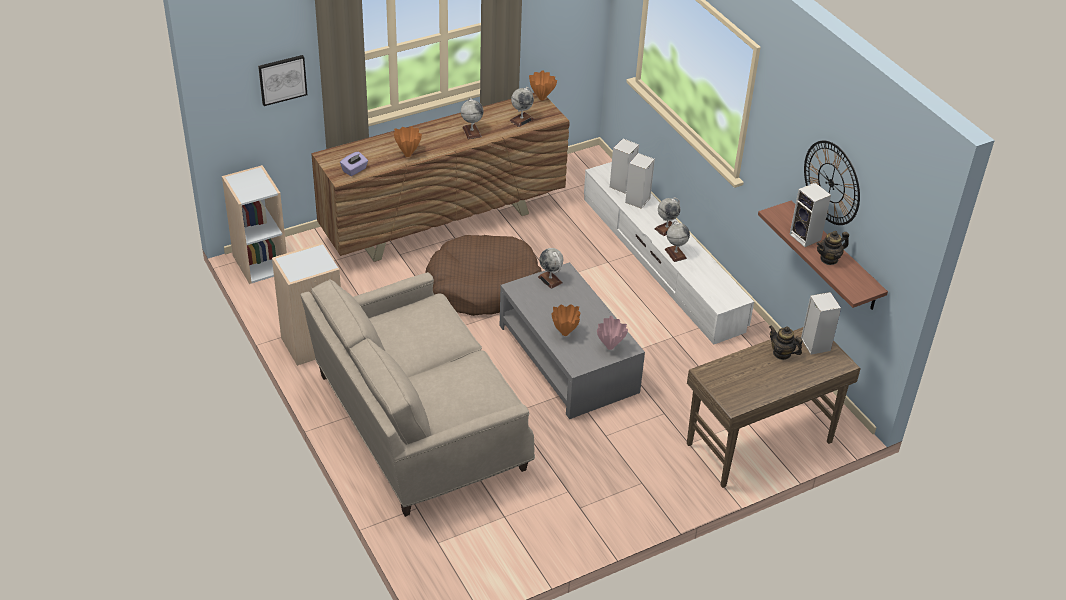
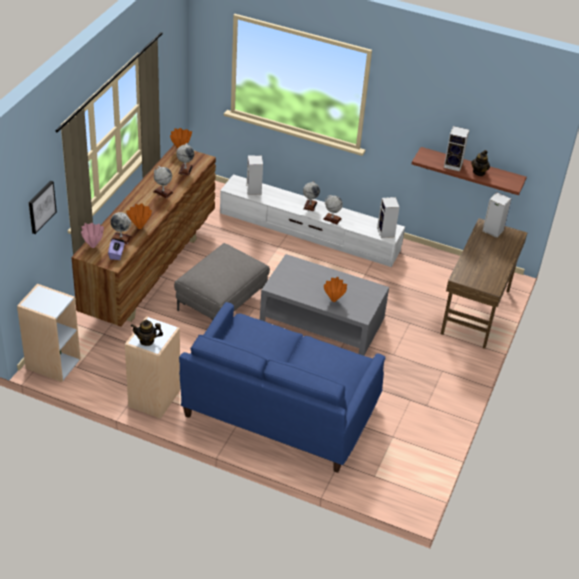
camera: 40 degrees left, 0 degrees up
beige sofa [300,272,535,517] -> blue sofa [179,302,385,473]
brown dog bed [425,235,542,316] -> grey ottoman [174,243,270,321]
globe [538,248,563,289] -> globe moved to [110,212,132,244]
pink vase [597,316,628,350] -> pink vase moved to [81,223,104,248]
speaker [625,153,655,209] -> speaker moved to [377,197,399,238]
teapot [769,325,803,360] -> teapot moved to [131,320,163,346]
wall clock [804,140,860,225] -> none

